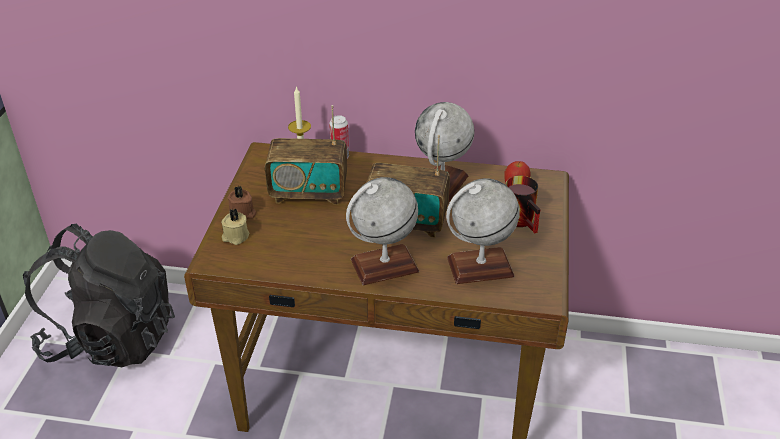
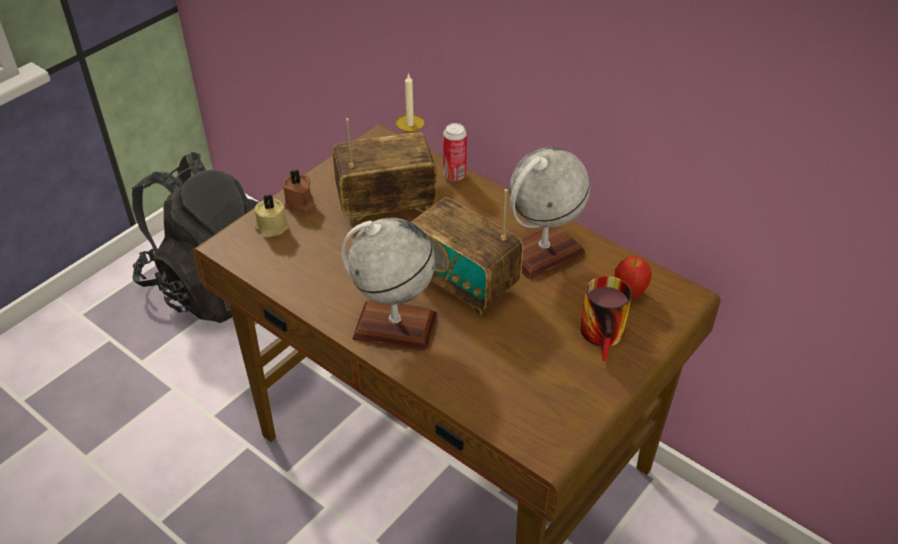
camera: 30 degrees right, 5 degrees up
radio [265,105,347,205] -> radio turned 135 degrees clockwise [332,118,437,223]
globe [446,178,519,284] -> none

